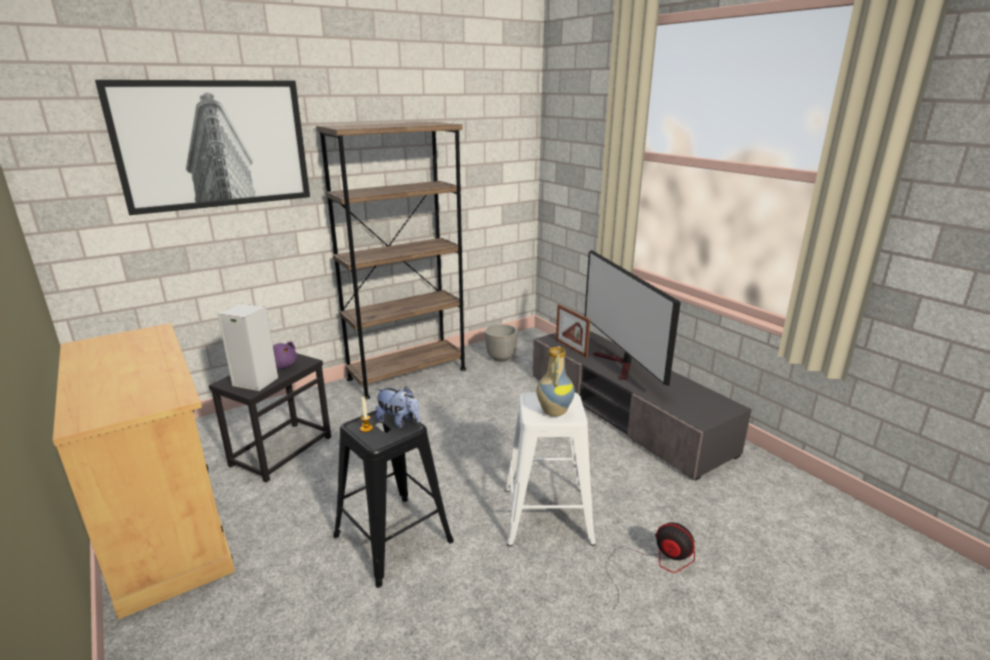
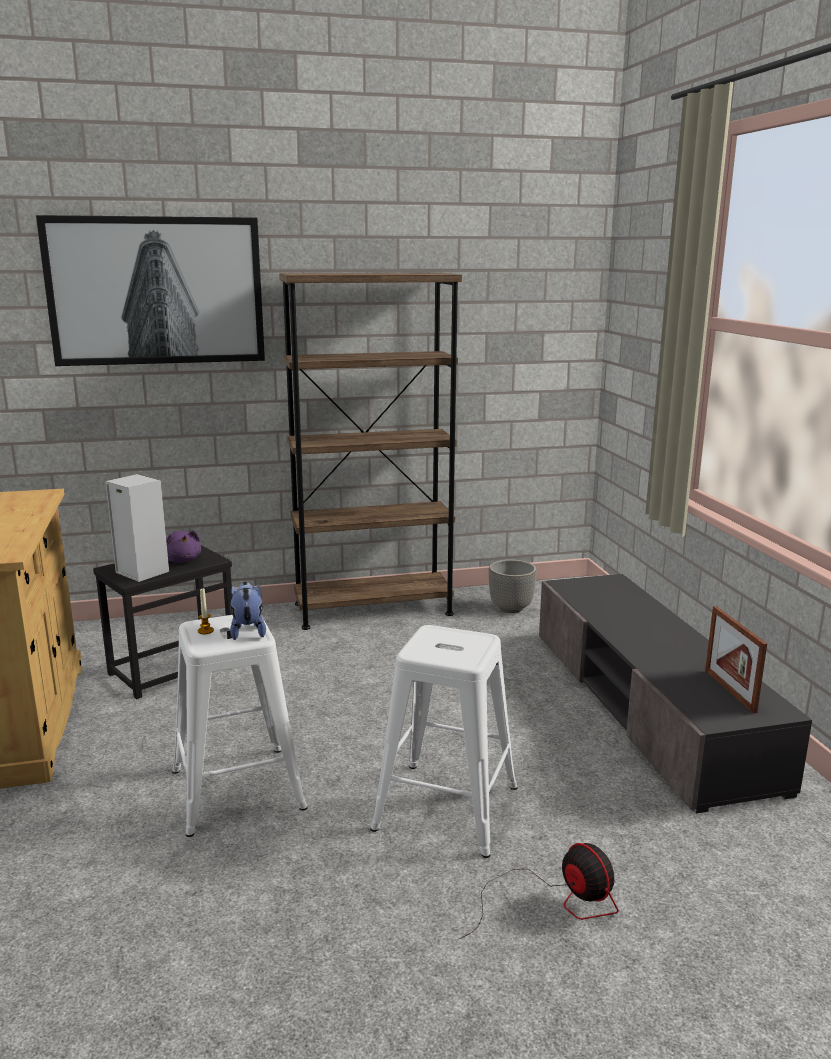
camera: 20 degrees right, 5 degrees down
black stool [333,410,454,588] -> white stool [172,615,307,837]
plush toy [376,386,420,428] -> plush toy turned 150 degrees counterclockwise [230,582,266,640]
vase [536,346,575,417] -> none
picture frame [556,304,590,358] -> picture frame moved to [705,606,767,714]
television [585,250,681,386] -> none

